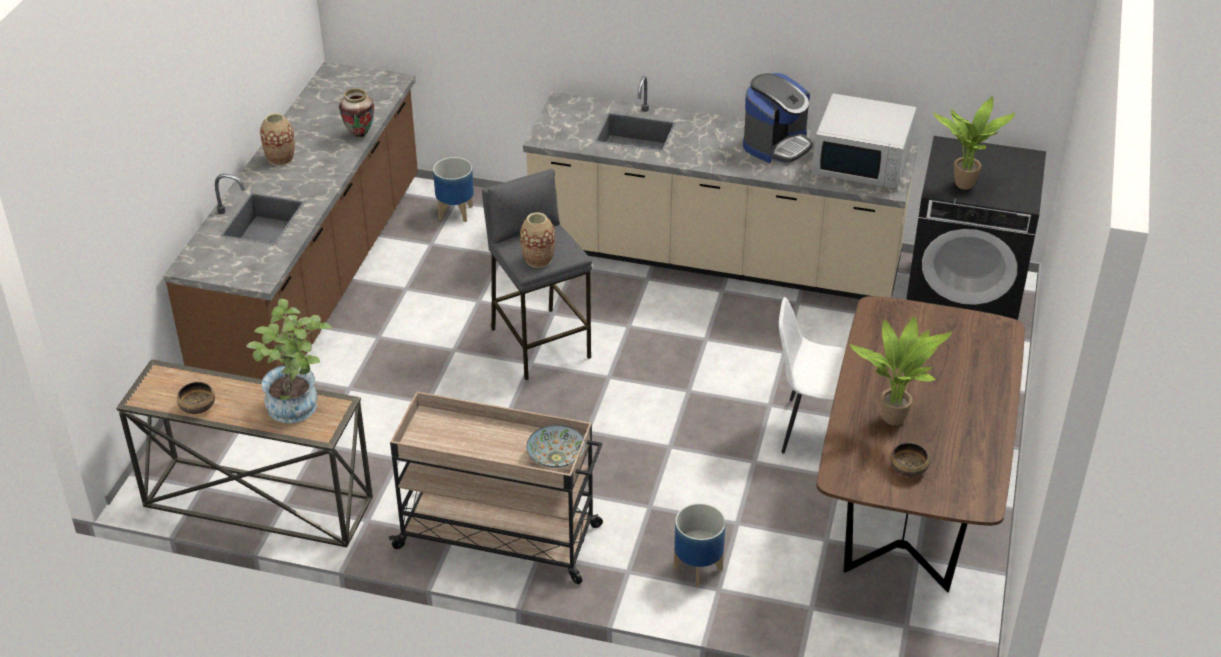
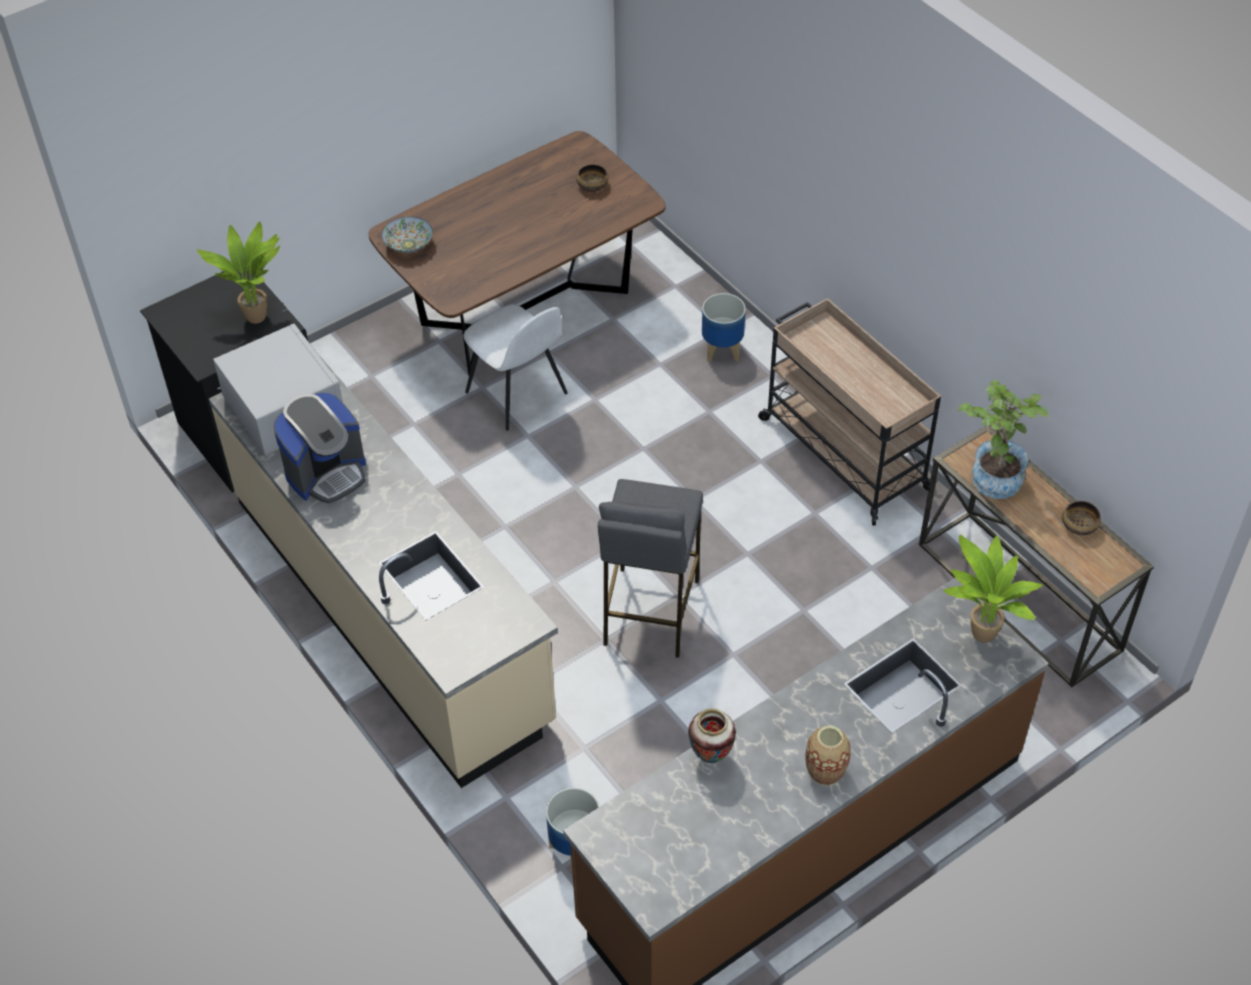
camera: 140 degrees left, 10 degrees up
vase [520,212,555,268] -> none
bowl [527,425,585,468] -> bowl moved to [382,217,433,253]
coffee machine [743,73,813,163] -> coffee machine turned 150 degrees clockwise [273,393,366,504]
potted plant [850,316,952,426] -> potted plant moved to [944,535,1043,643]

